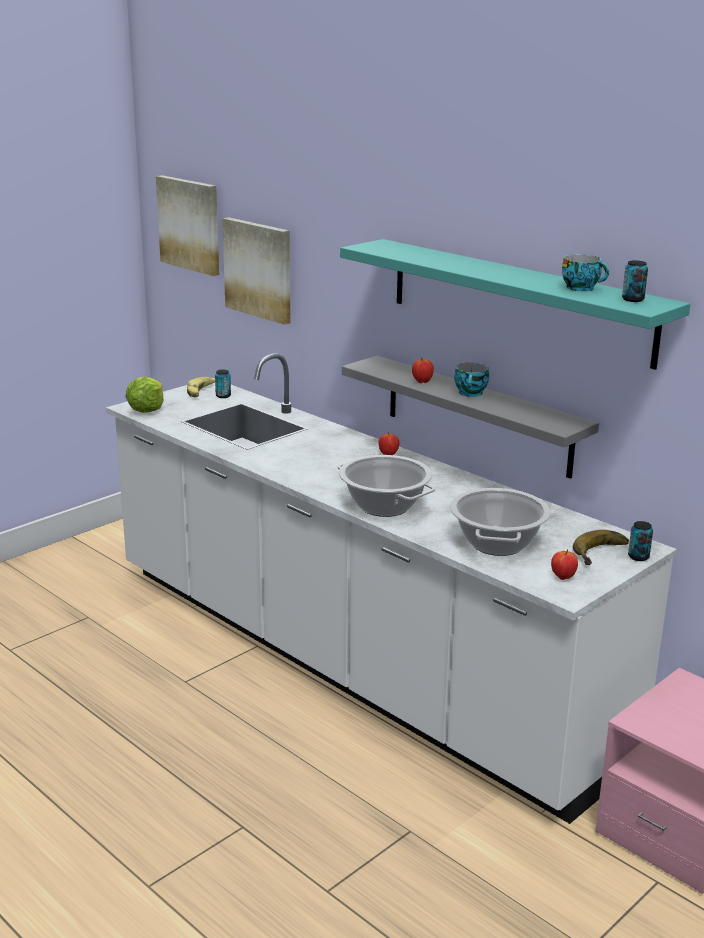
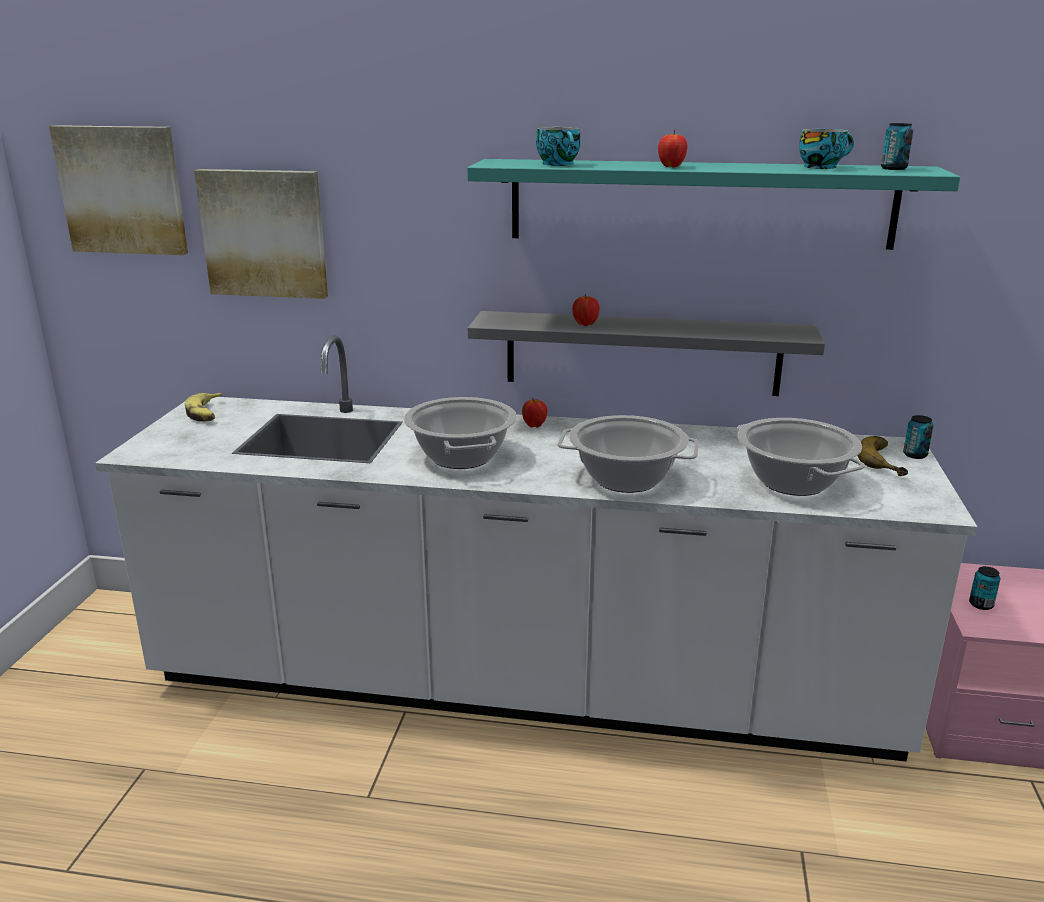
camera: 35 degrees left, 0 degrees up
lettuce [126,377,164,413] -> none
can [215,370,231,398] -> can moved to [969,566,1001,610]
cup [454,363,489,397] -> cup moved to [536,127,581,166]
apple [551,549,578,580] -> apple moved to [658,130,687,168]
none -> cooking pot [404,397,517,469]

